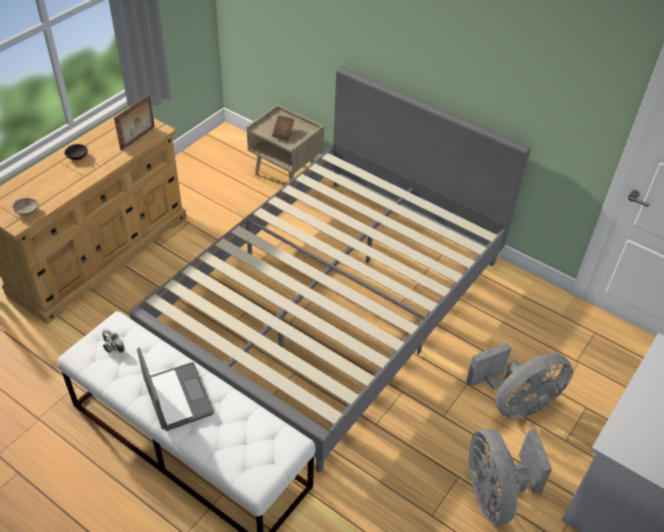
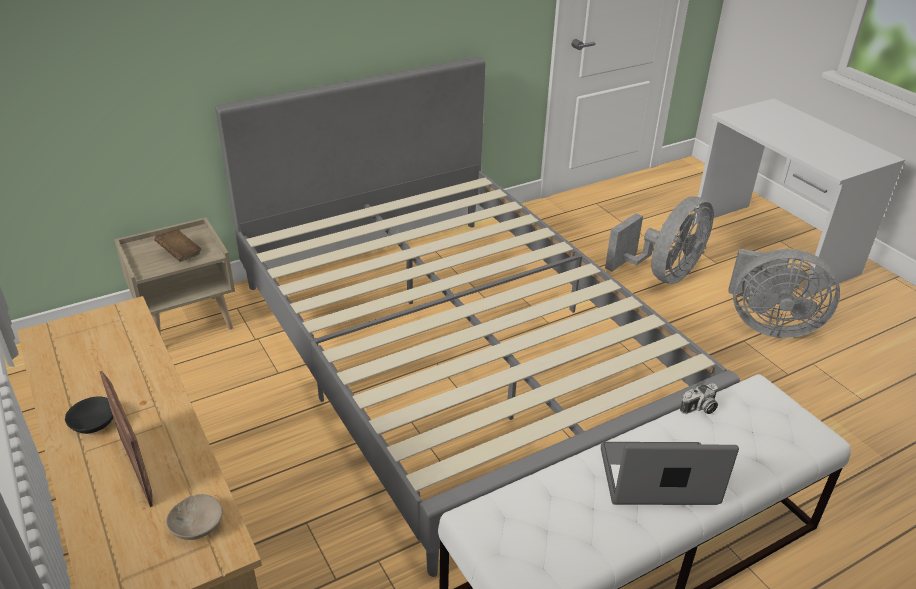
camera: 65 degrees left, 10 degrees down
camera [102,329,125,353] -> camera moved to [680,383,718,414]
picture frame [114,94,155,150] -> picture frame moved to [100,371,153,507]
grey fan [466,343,573,419] -> grey fan turned 45 degrees clockwise [605,197,714,284]

